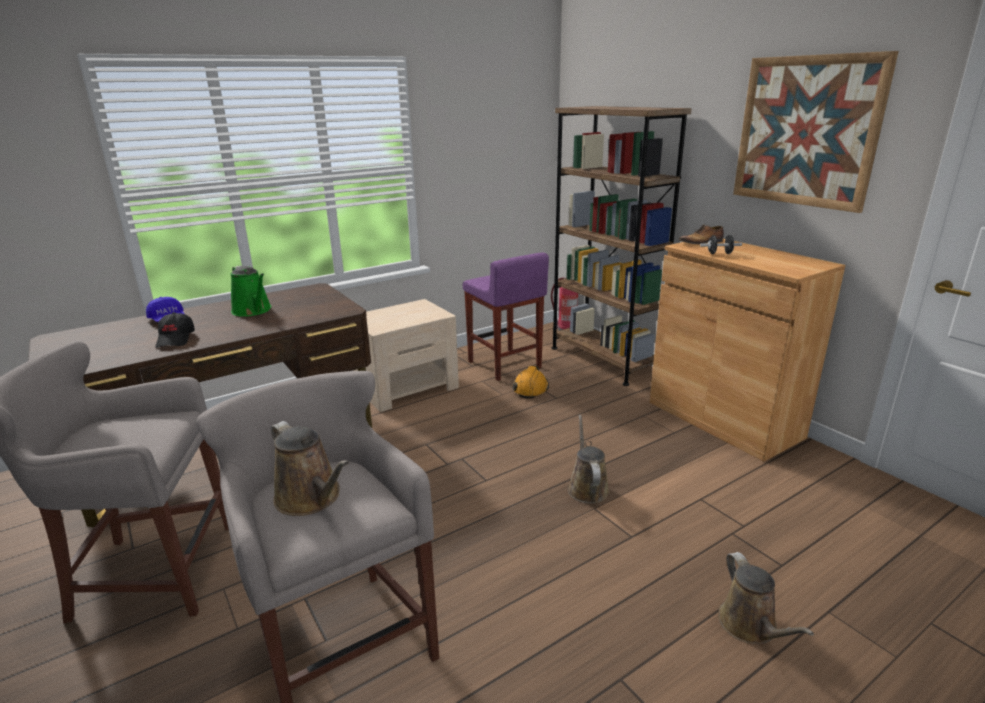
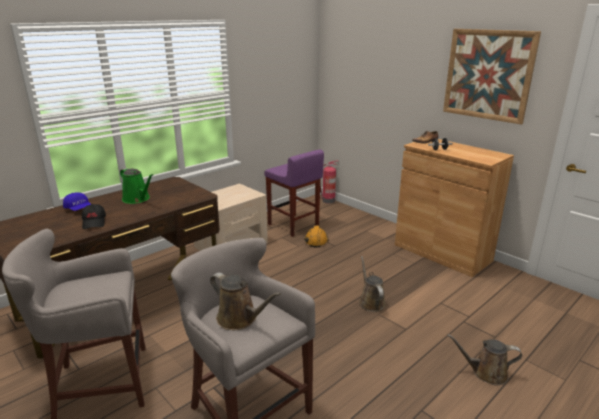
camera: 10 degrees left, 0 degrees up
brown bookcase [552,106,692,386] -> none
brown watering can [718,552,814,644] -> brown watering can turned 120 degrees clockwise [447,334,522,385]

